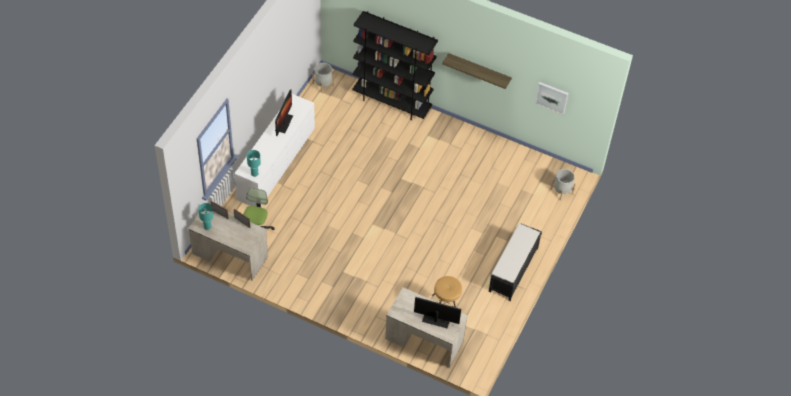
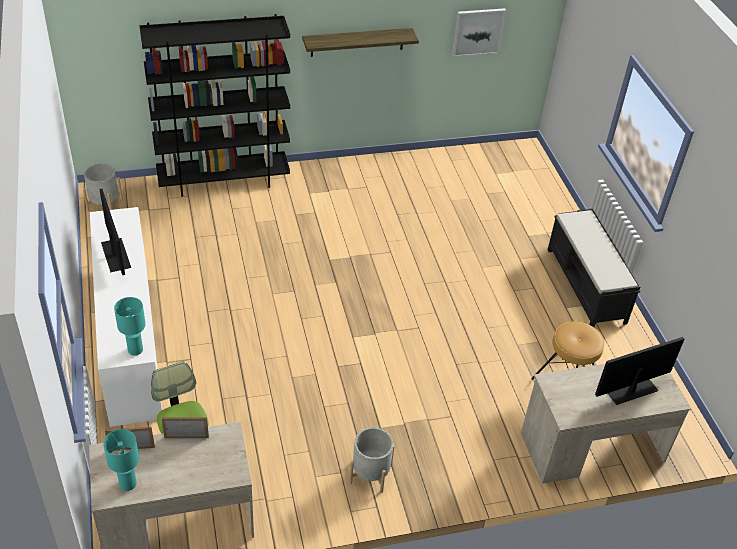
camera: 40 degrees left, 10 degrees down
grey planter [551,169,576,200] -> grey planter moved to [349,427,395,493]

